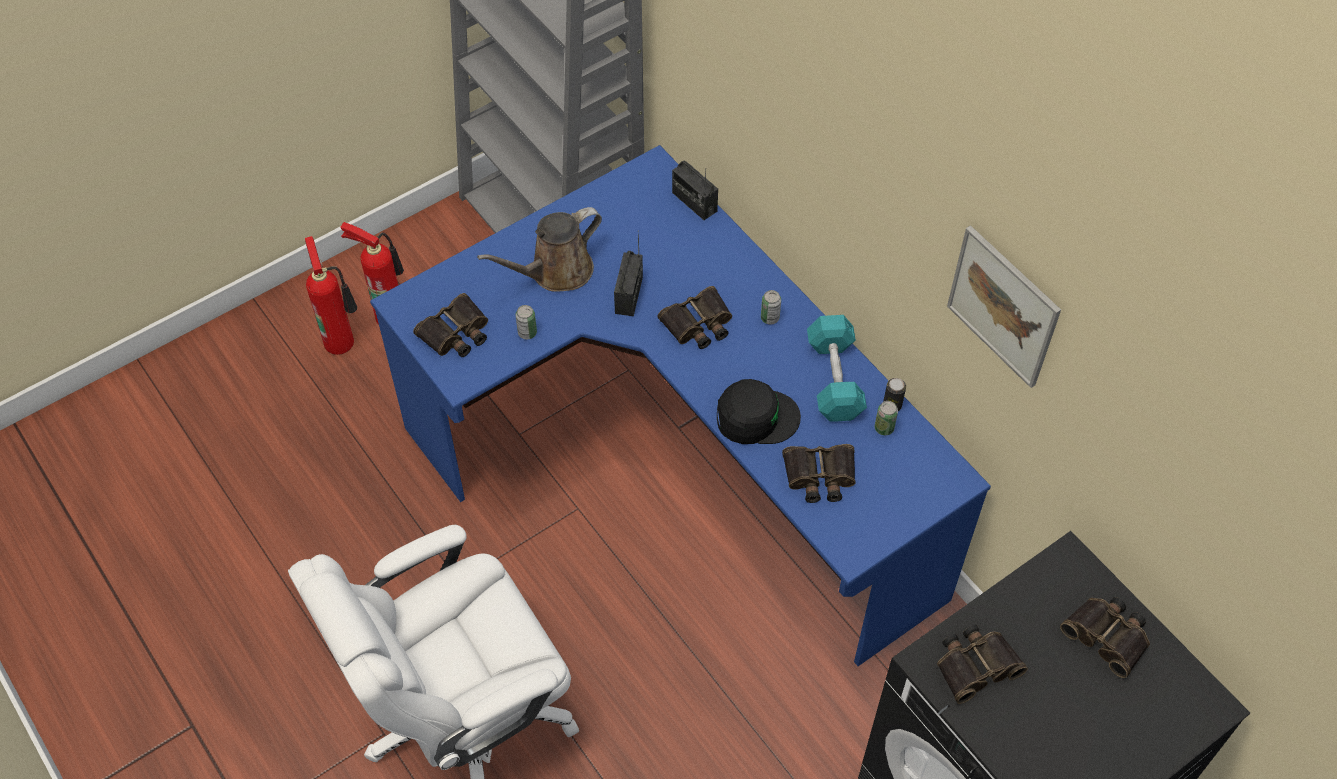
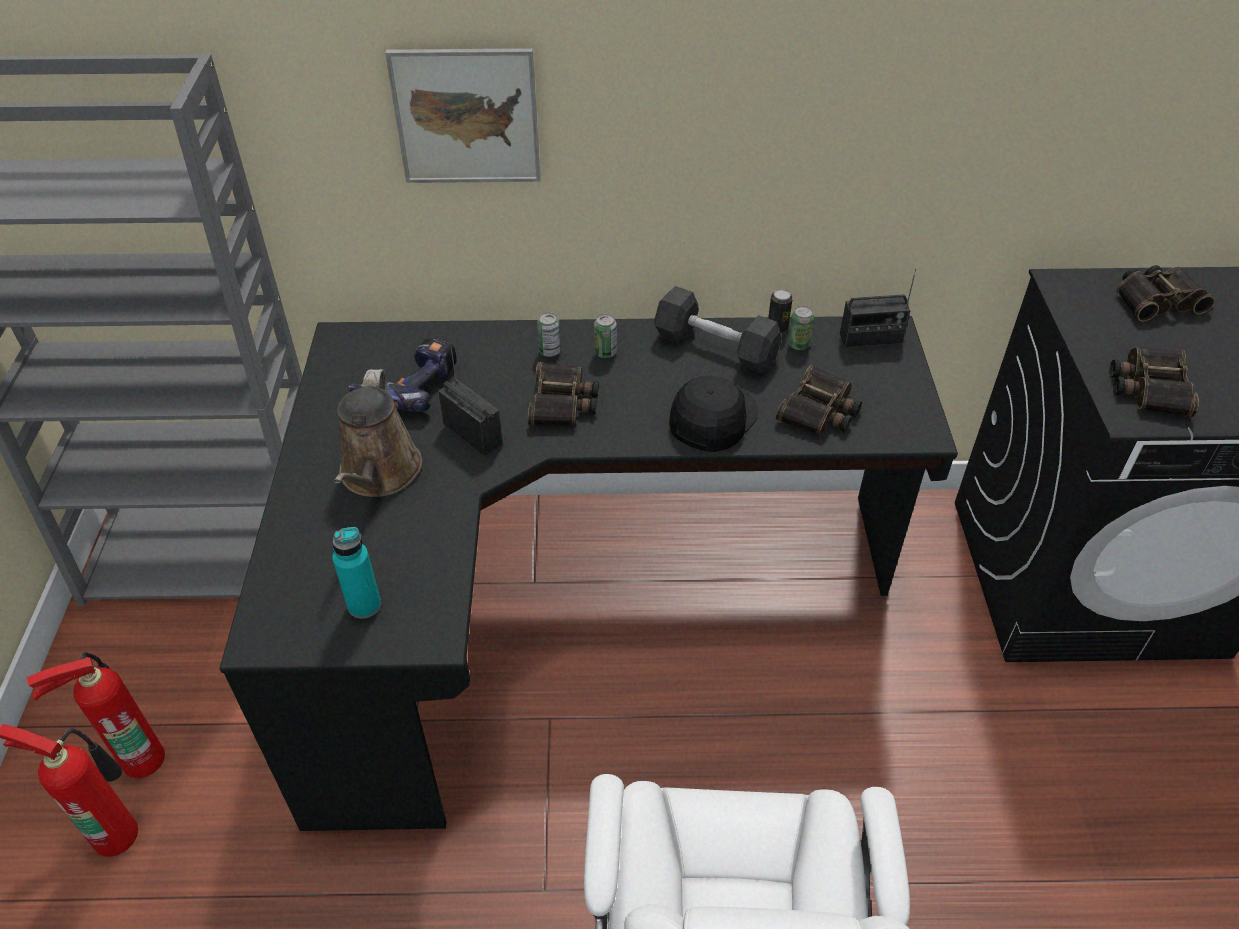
camera: 55 degrees left, 10 degrees down
blue desk [370,145,991,666] -> black desk [219,316,958,831]
binoculars [413,293,488,357] -> turquoise bottle [332,527,381,619]
can [515,305,537,339] -> can moved to [537,312,561,357]
radio [672,160,718,220] -> radio moved to [840,269,916,348]
turquoise dumbbell [807,315,867,422] -> grey dumbbell [654,286,782,374]
picture [947,225,1061,388] -> picture moved to [385,48,541,183]
none -> power drill [348,338,457,412]

